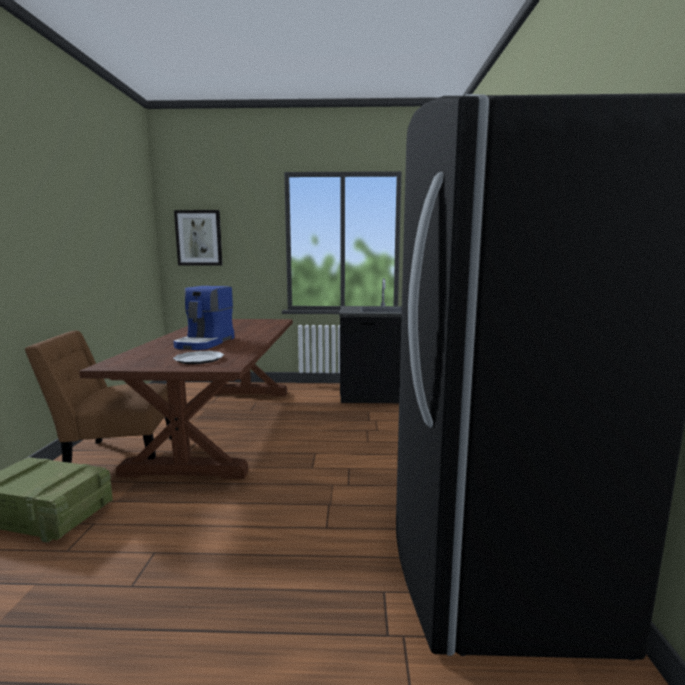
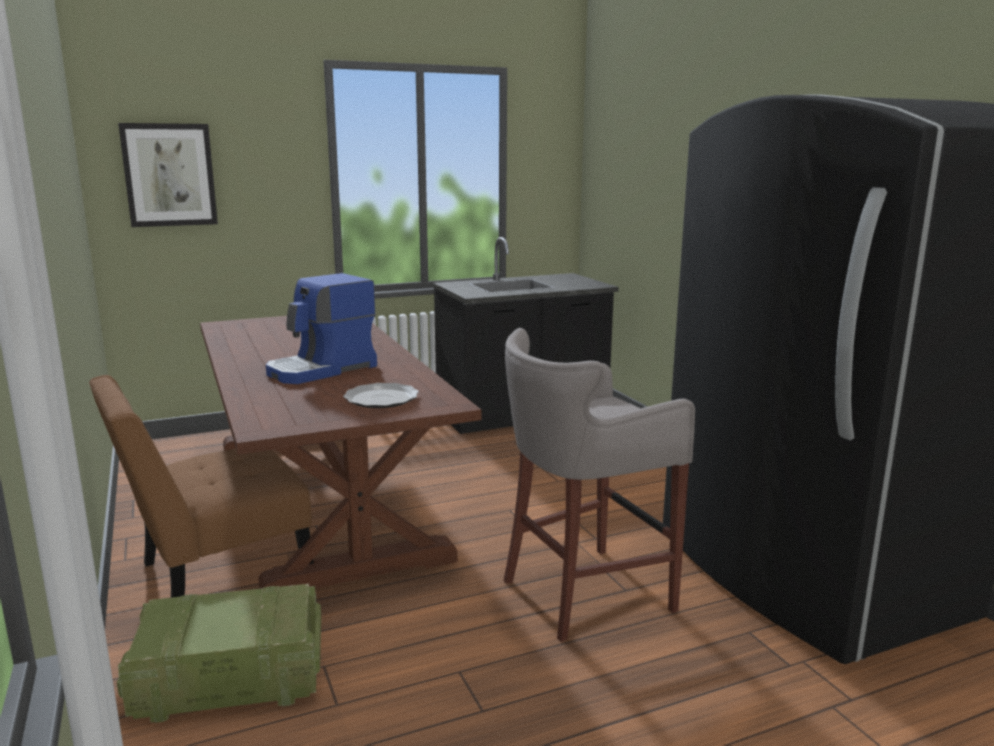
camera: 25 degrees left, 5 degrees up
coffee machine [173,286,235,350] -> coffee machine turned 60 degrees clockwise [266,273,377,384]
none -> grey stool [504,328,695,642]

